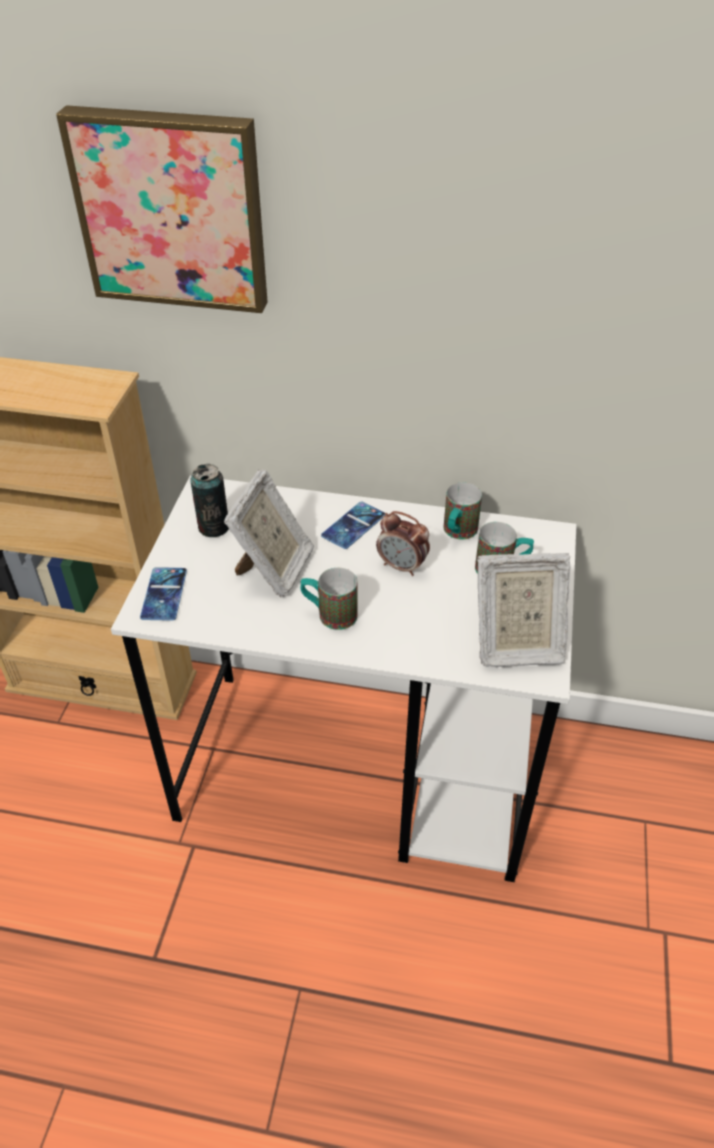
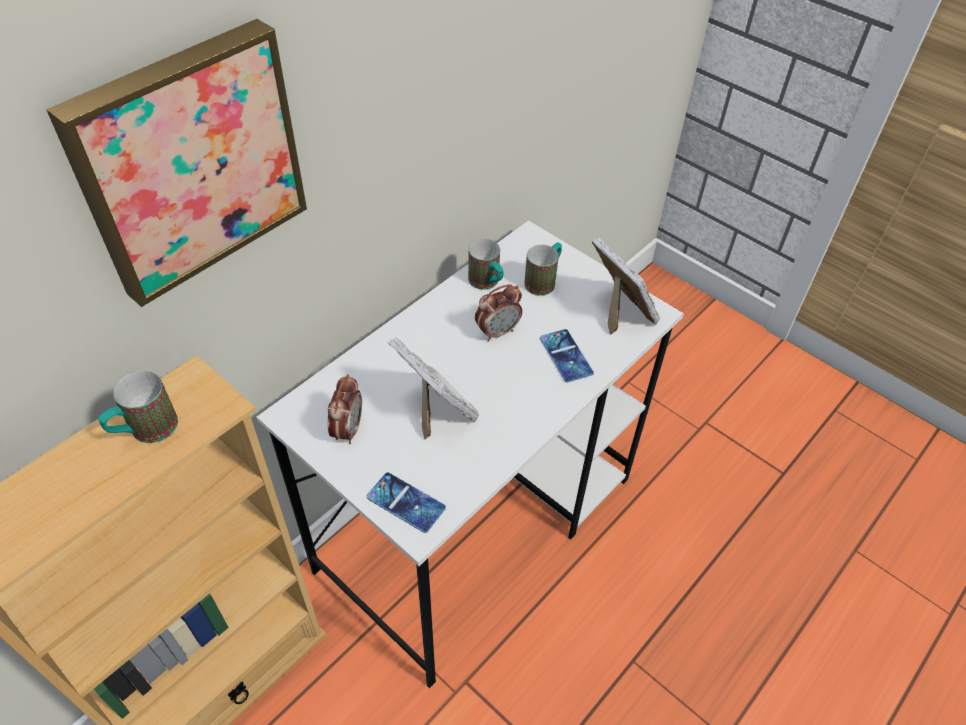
camera: 60 degrees left, 5 degrees up
can [190,464,229,537] -> alarm clock [328,374,362,444]
mug [301,568,358,630] -> mug moved to [98,371,178,443]
phone [321,501,385,549] -> phone moved to [540,329,594,383]
picture frame [477,553,571,667] -> picture frame turned 60 degrees counterclockwise [592,237,660,334]

